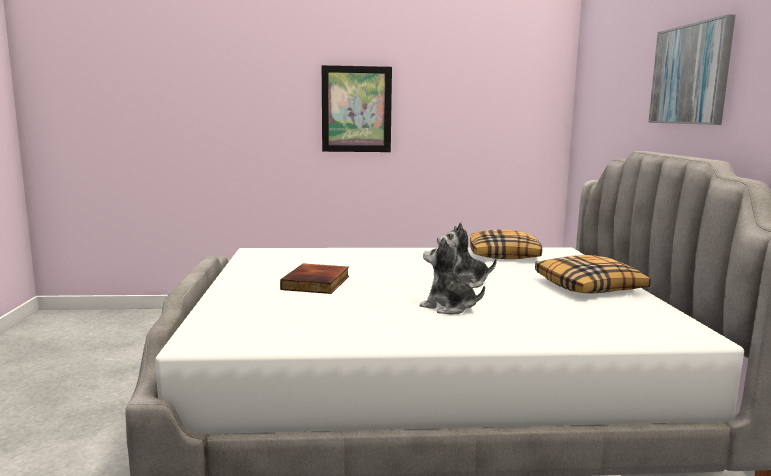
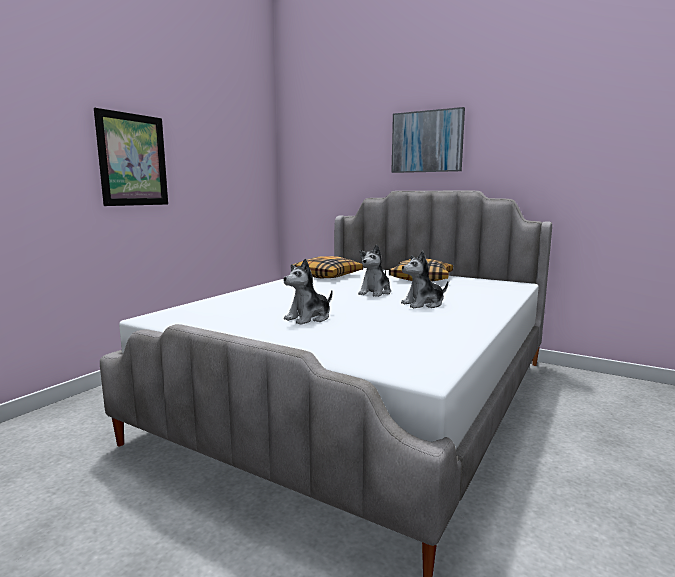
camera: 55 degrees left, 0 degrees up
book [280,264,349,294] -> plush toy [284,258,333,325]

